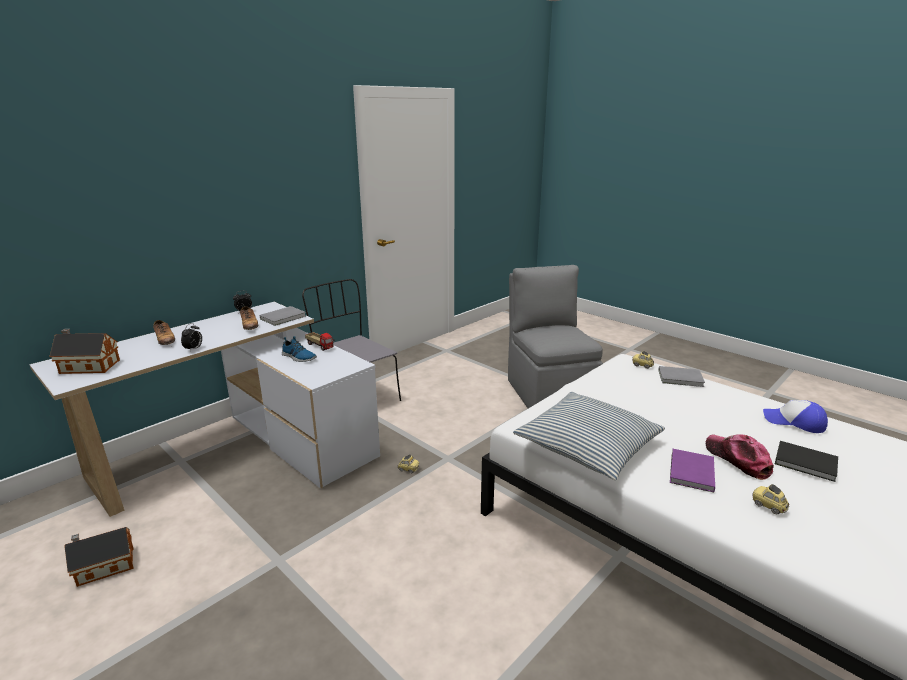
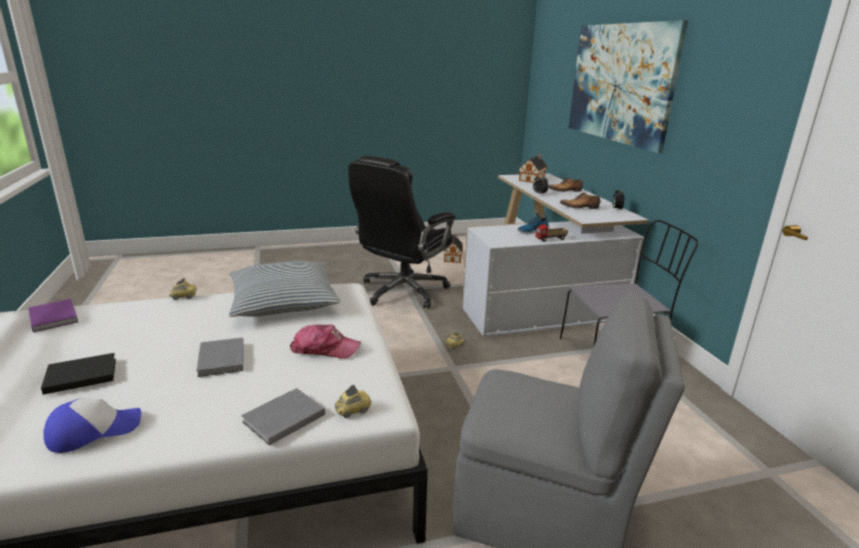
camera: 120 degrees right, 0 degrees up
grey book [259,306,306,326] -> grey book moved to [196,337,244,377]
purple book [670,449,715,492] -> purple book moved to [28,299,78,332]
cap [706,434,774,480] -> cap moved to [290,324,361,359]
toy car [752,484,789,514] -> toy car moved to [170,278,196,300]
none -> black office chair [348,156,456,309]
none -> picture [568,20,688,153]

